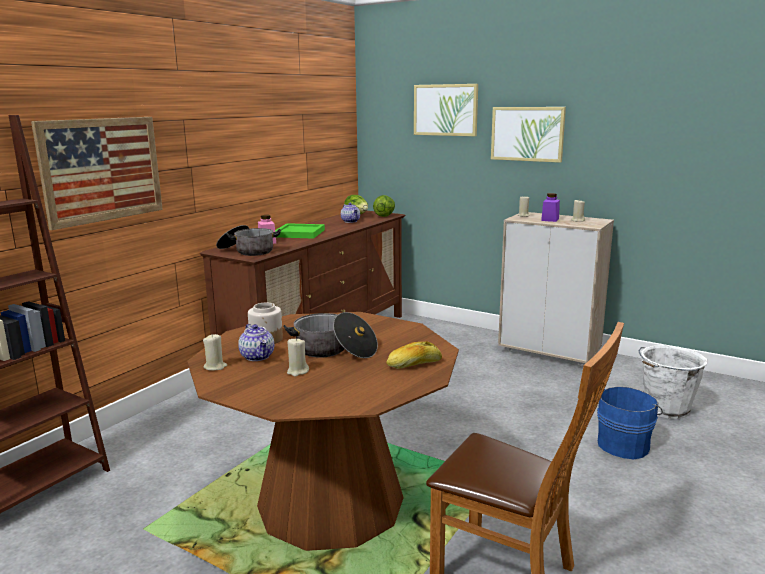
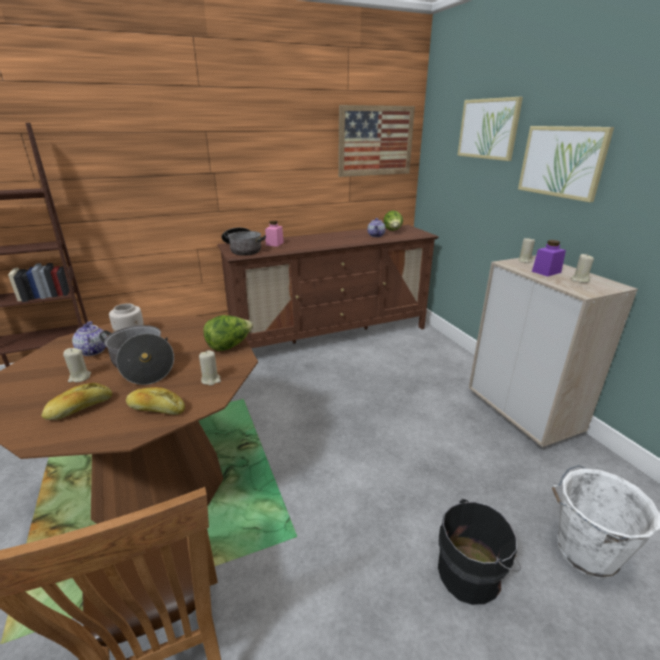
camera: 35 degrees right, 10 degrees up
picture [31,117,163,230] -> picture moved to [338,105,415,177]
beige candle [203,334,227,371] -> beige candle moved to [199,350,221,385]
teapot [238,324,274,361] -> teapot turned 150 degrees clockwise [72,321,107,356]
green tray [275,223,325,239] -> none
lettuce [373,195,395,217] -> lettuce moved to [203,315,253,351]
blue bucket [597,386,663,459] -> black bucket [438,499,521,605]
none -> bread [41,383,112,420]

